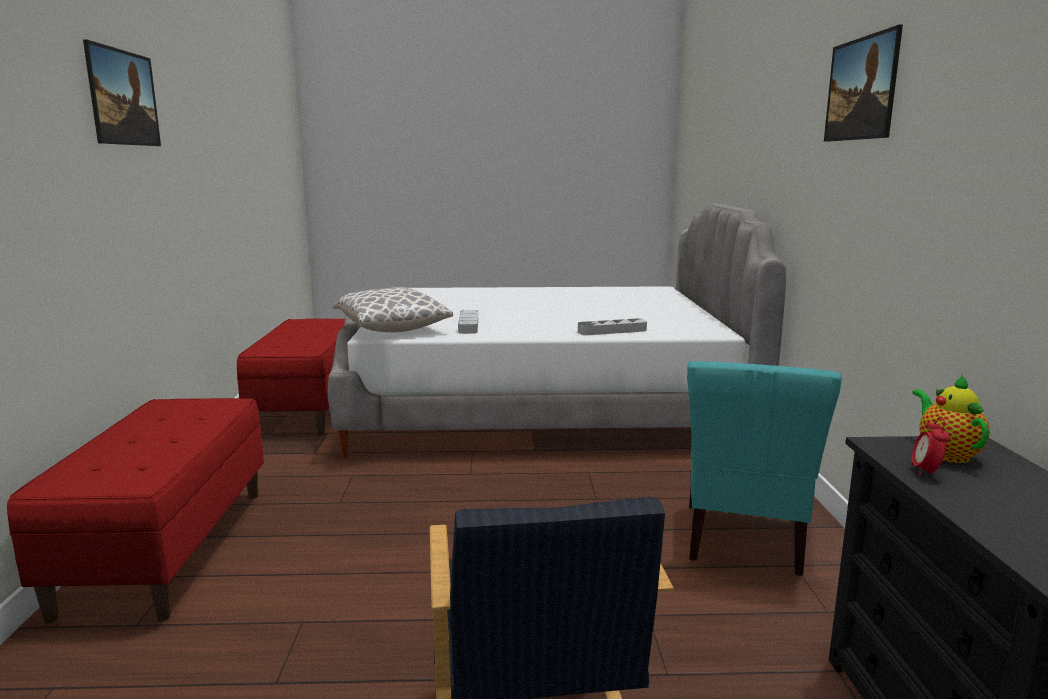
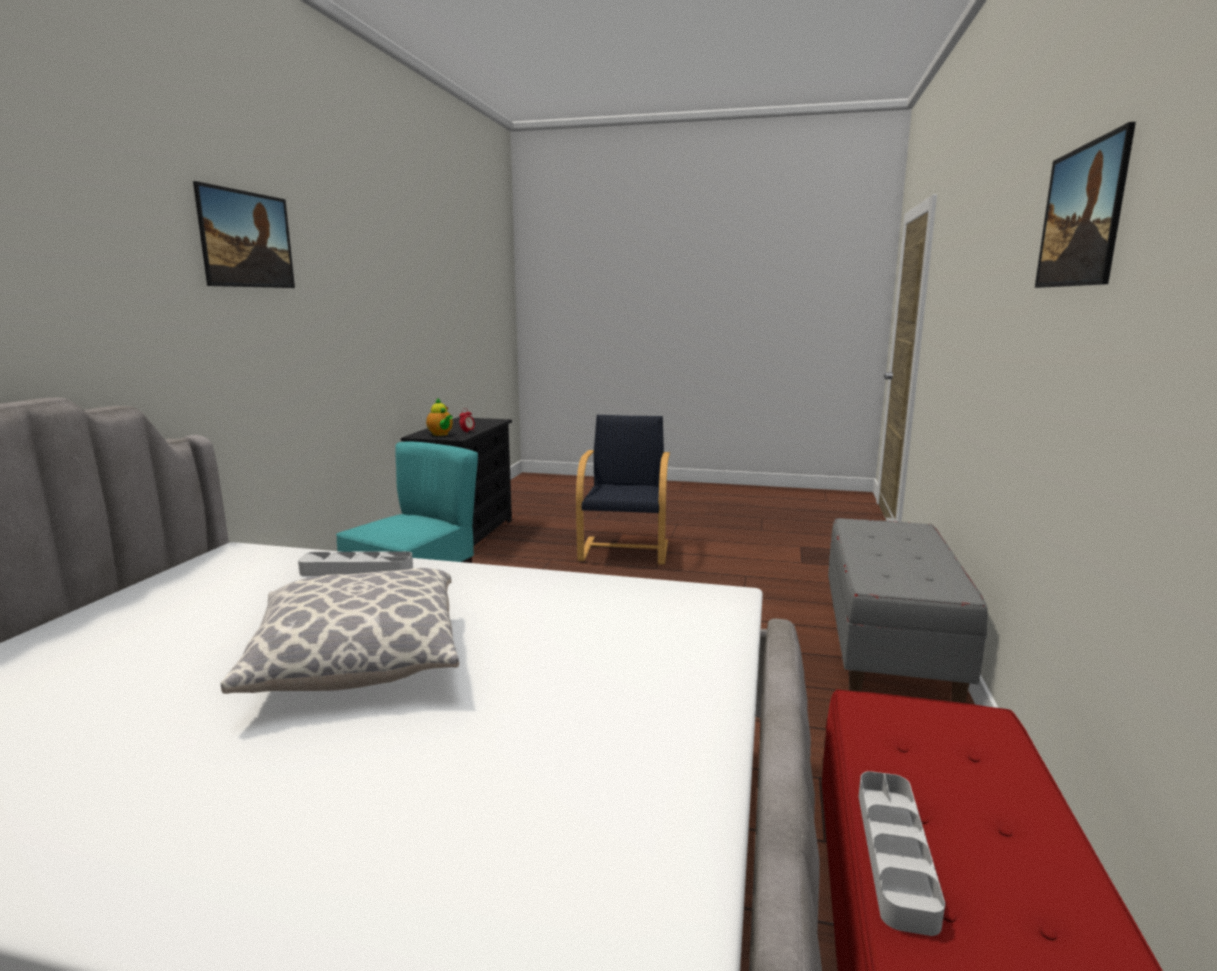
camera: 165 degrees left, 0 degrees up
red bench [7,398,264,624] -> grey bench [828,518,988,703]
pillow [333,287,453,332] -> pillow moved to [221,568,459,694]
grey tray [458,310,478,334] -> grey tray moved to [859,771,945,936]
teapot [912,374,990,463] -> teapot turned 45 degrees counterclockwise [426,398,453,436]

